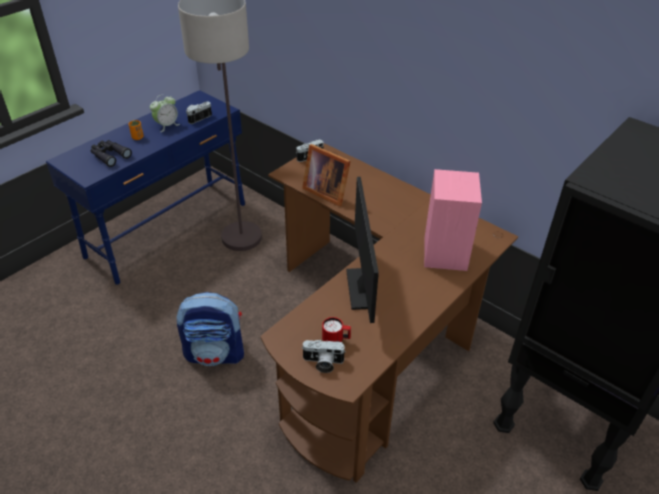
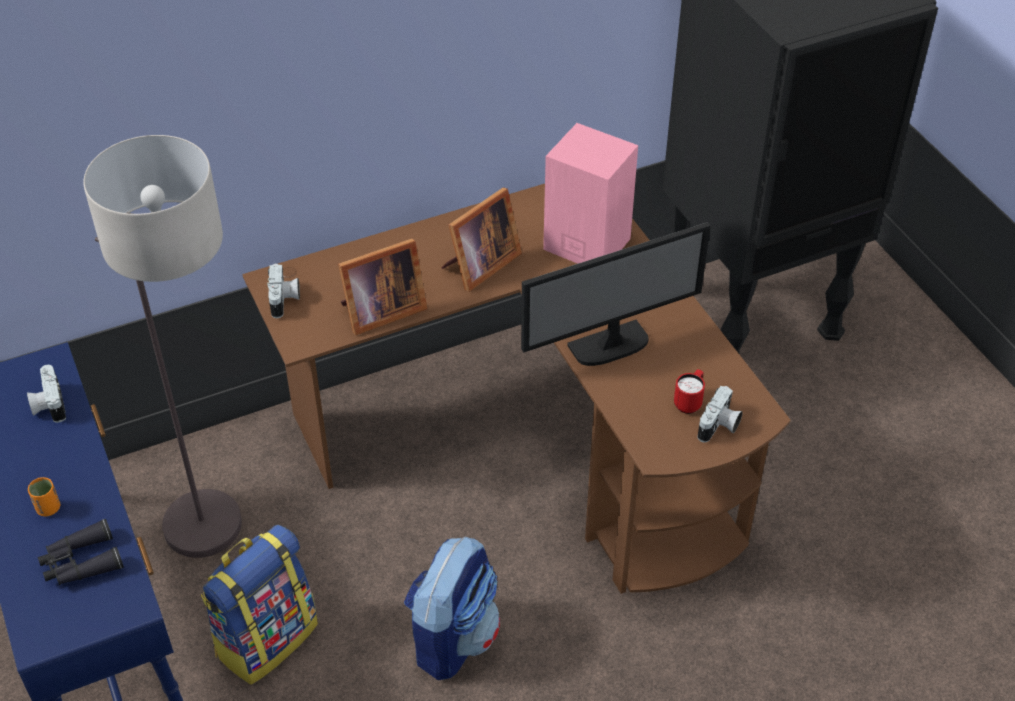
camera: 65 degrees left, 5 degrees up
alarm clock [150,94,180,132] -> none
monitor [346,177,379,323] -> monitor turned 135 degrees clockwise [521,222,711,366]
none -> backpack [201,524,318,685]
none -> picture frame [442,187,522,292]

